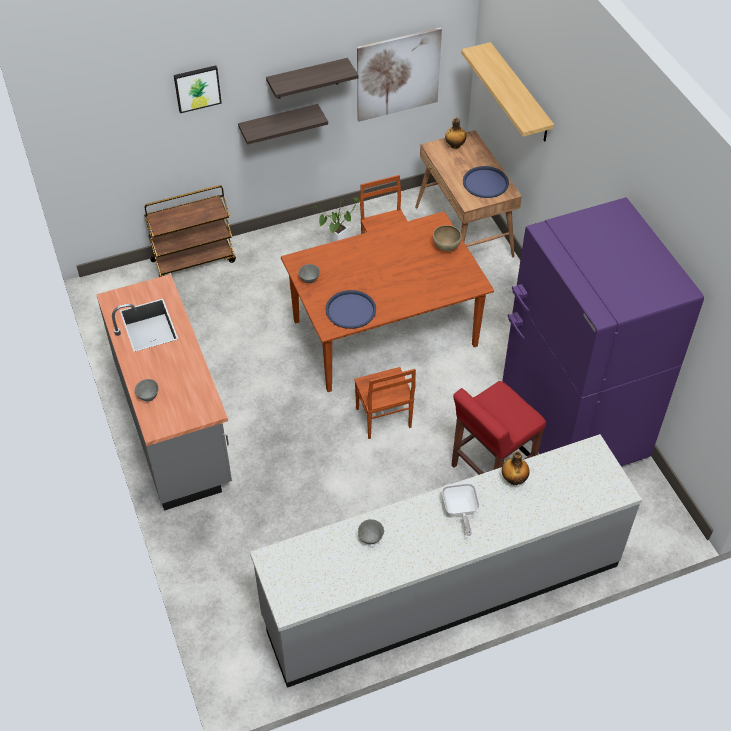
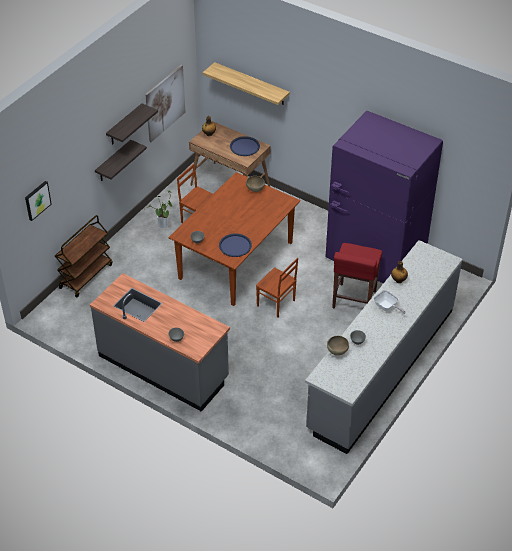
camera: 35 degrees left, 5 degrees down
picture [174,66,222,113] -> picture moved to [25,181,52,221]
none -> brown bowl [327,336,349,356]

